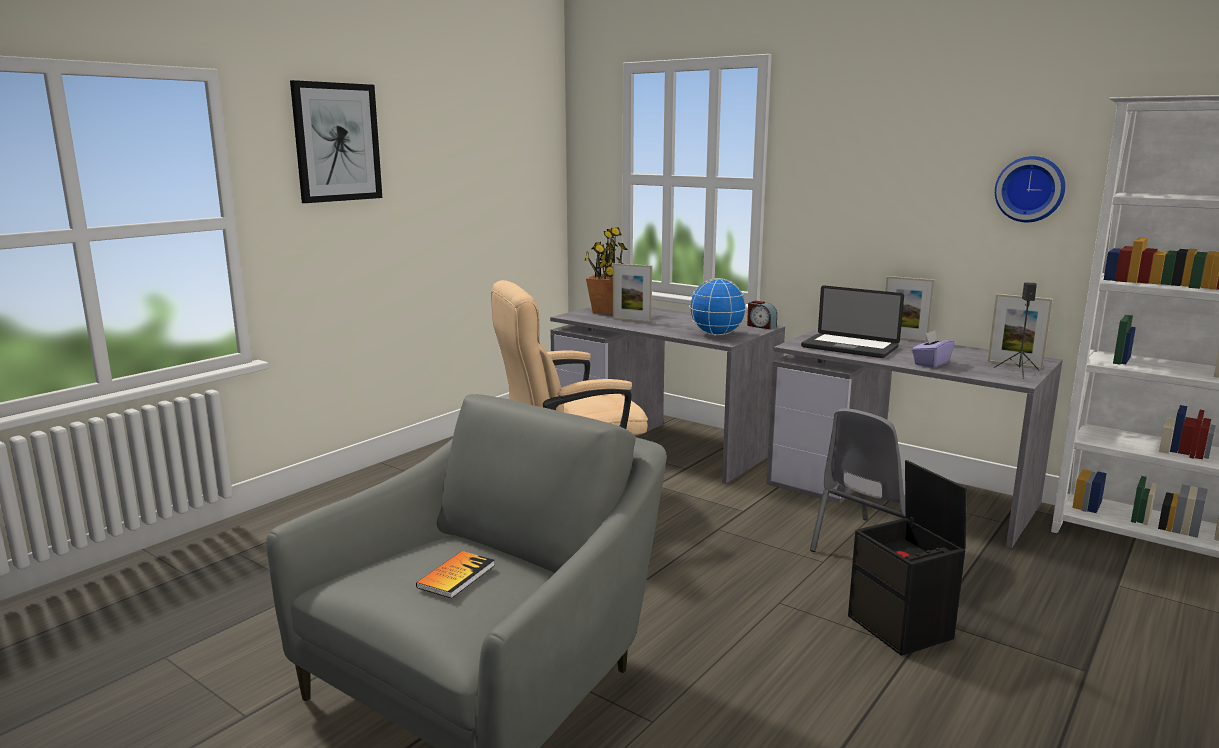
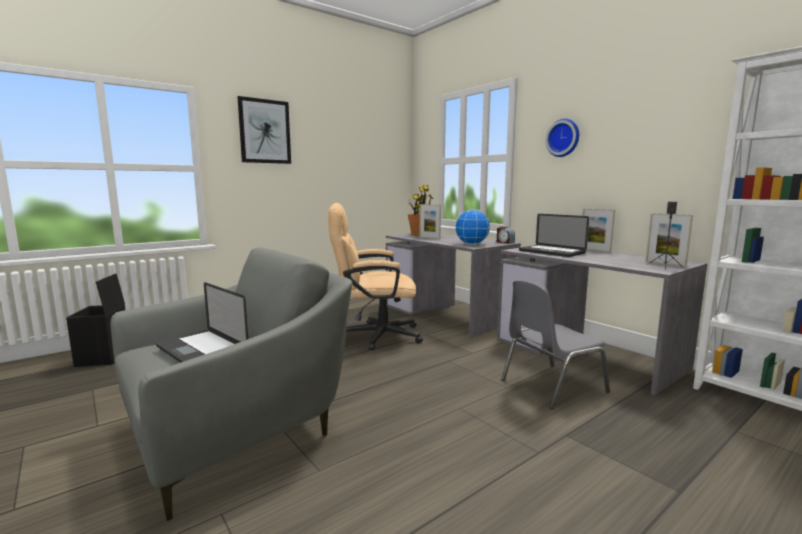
camera: 15 degrees right, 5 degrees down
book [416,551,495,598] -> laptop [156,282,248,363]
black storage box [848,460,967,656] -> black storage box moved to [66,273,126,367]
purple tissue box [912,330,955,368] -> none
wall clock [995,156,1065,222] -> wall clock moved to [545,119,579,157]

